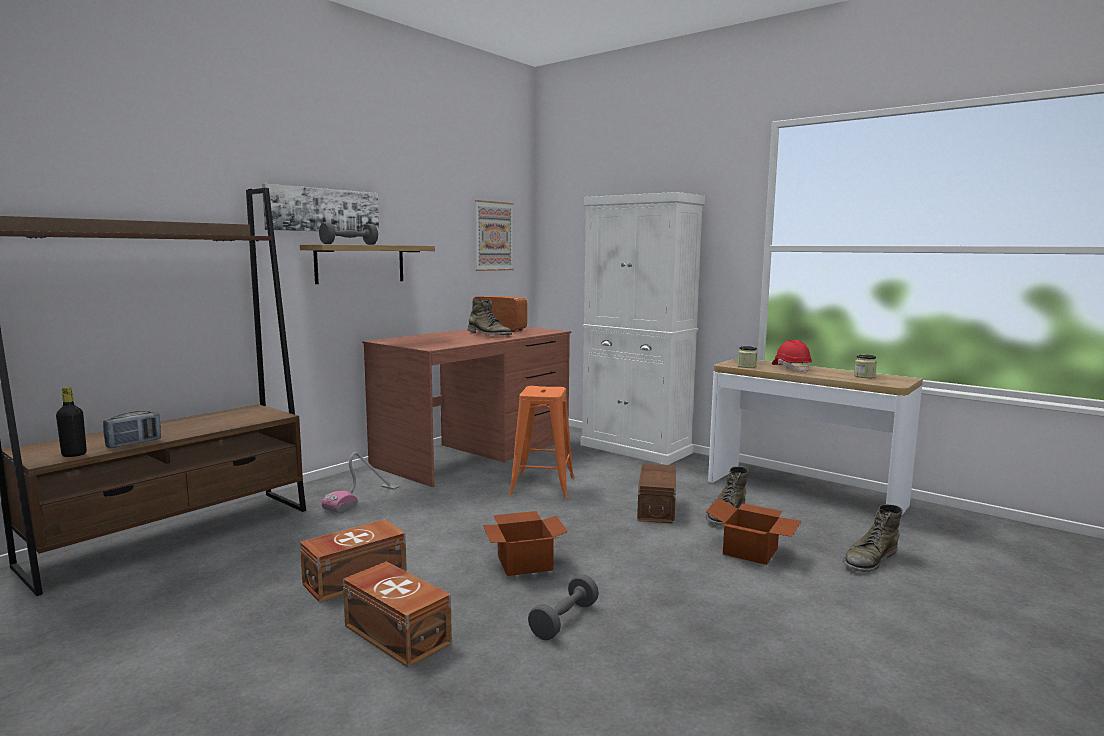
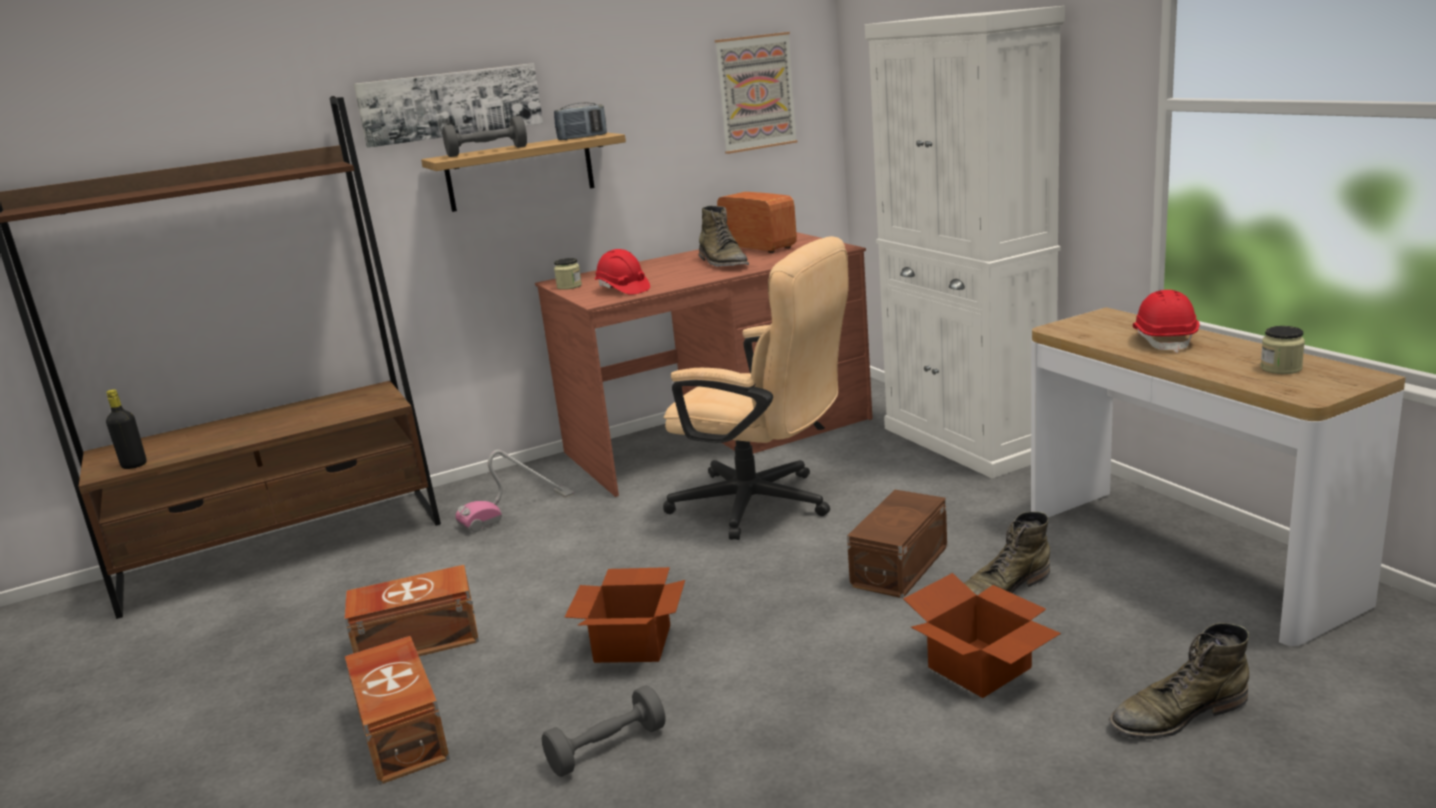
camera: 25 degrees right, 10 degrees up
radio [103,411,161,448] -> radio moved to [554,102,607,140]
orange stool [509,386,574,498] -> beige office chair [663,236,849,540]
jar [737,346,757,368] -> jar moved to [554,258,582,290]
none -> red hard hat [595,249,650,295]

